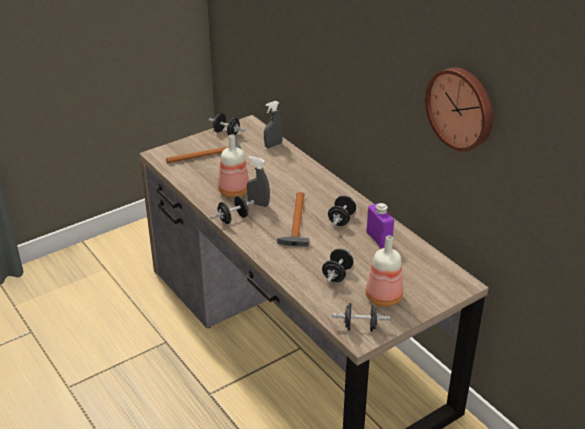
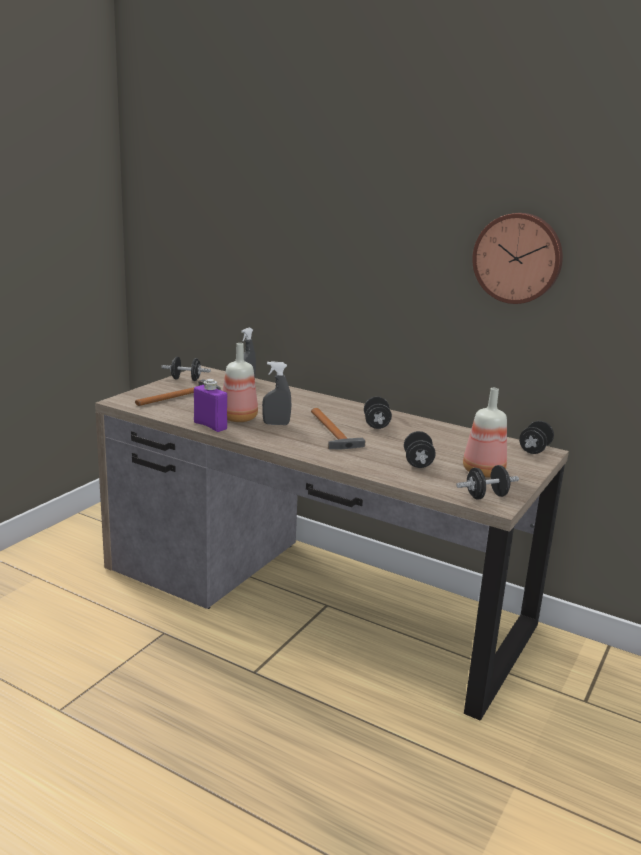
camera: 25 degrees left, 15 degrees down
black dumbbell [210,196,255,224] -> black dumbbell moved to [519,421,554,454]
purple bottle [367,203,394,249] -> purple bottle moved to [194,379,227,432]

